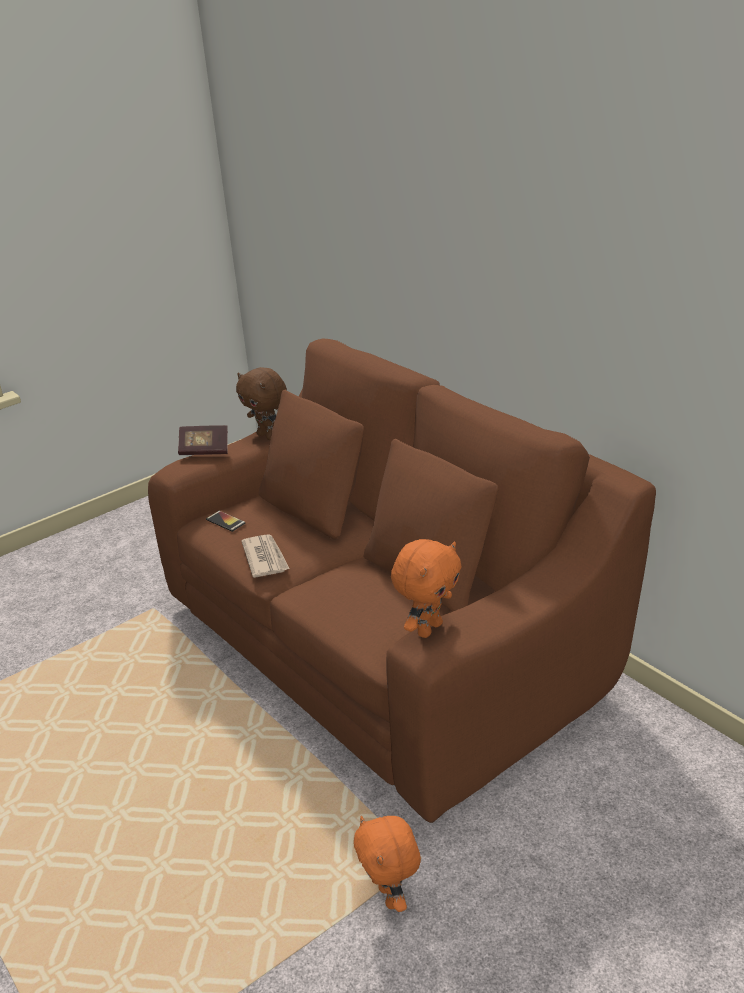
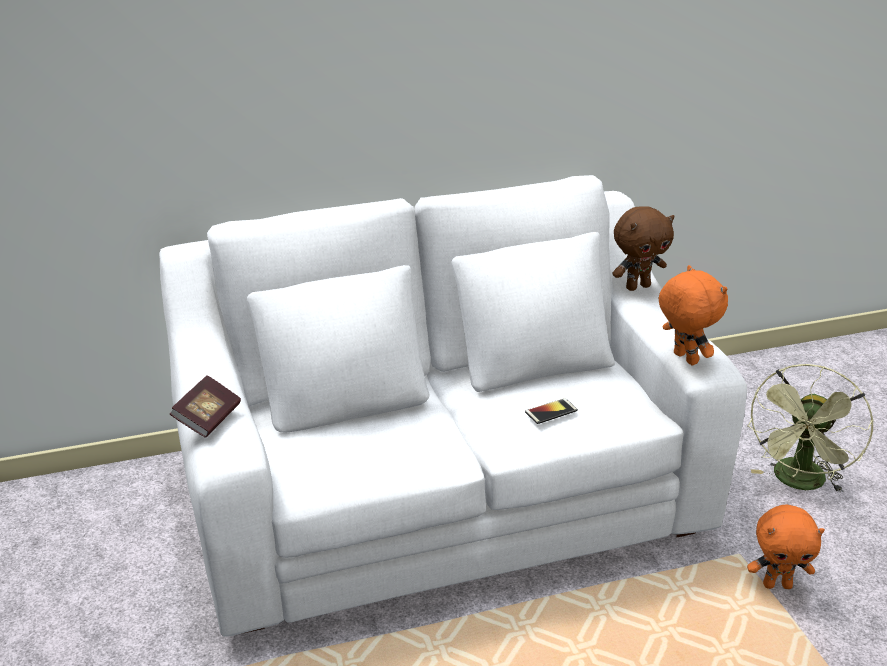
camera: 70 degrees left, 0 degrees up
brown sofa [148,338,656,823] -> white sofa [159,175,747,637]
phone [206,511,245,532] -> phone moved to [525,398,578,424]
brown plush toy [236,367,287,440] -> brown plush toy moved to [612,206,674,291]
newspaper [241,534,290,578] -> none
none -> green fan [747,364,874,493]

